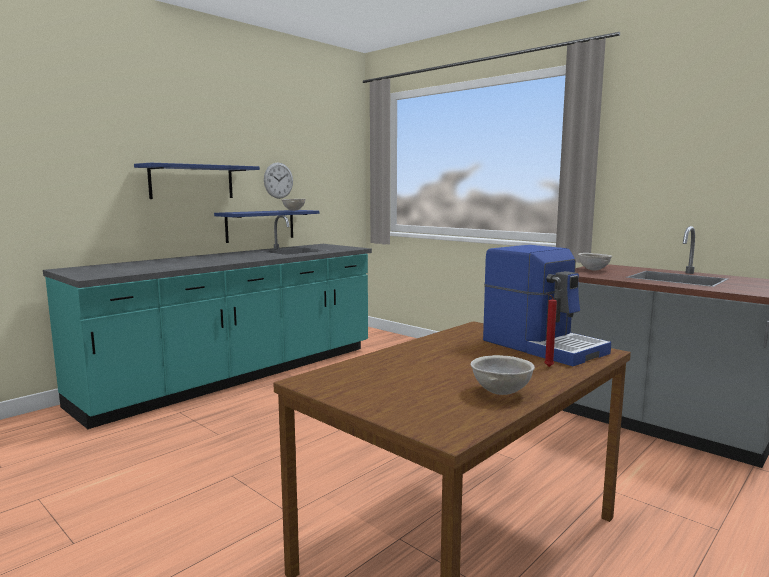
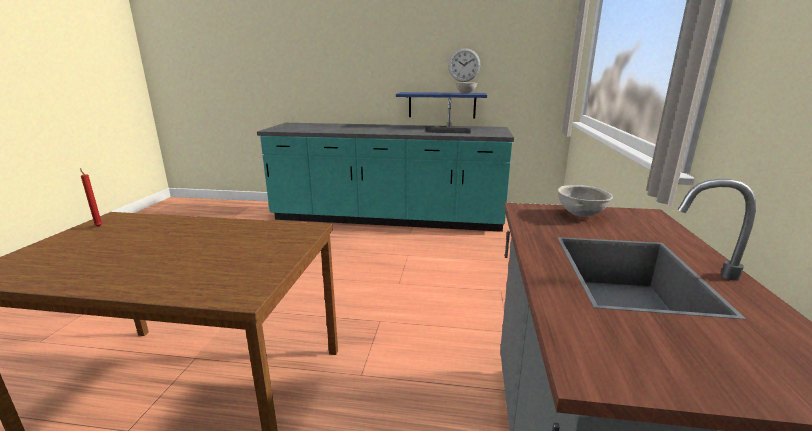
camera: 55 degrees right, 10 degrees up
blue shelf [134,163,260,199] -> none
grey bowl [471,355,535,395] -> none
coffee machine [483,245,611,366] -> none
red candle [544,293,557,367] -> red candle moved to [80,168,103,227]

